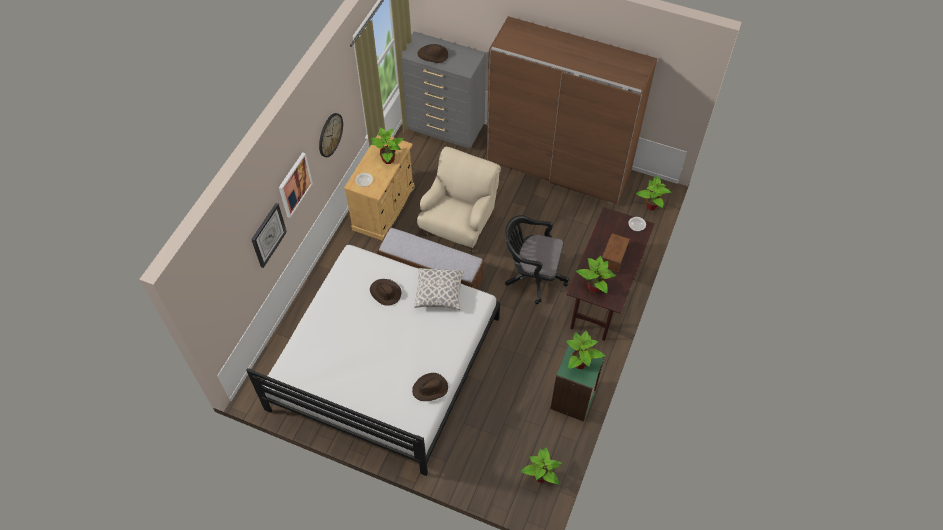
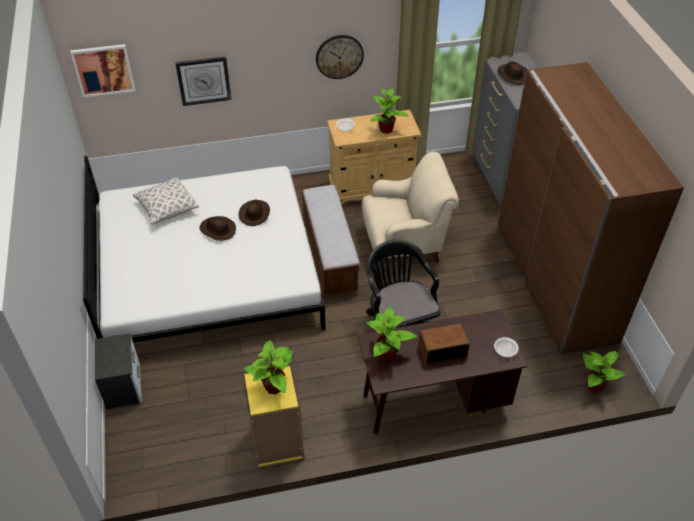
camera: 55 degrees right, 10 degrees down
picture [279,152,313,218] -> picture moved to [70,44,135,98]
brown hat [412,373,448,401] -> brown hat moved to [199,216,236,241]
pillow [414,268,464,310] -> pillow moved to [133,177,199,225]
potted plant [521,448,561,484] -> none
green bookcase [550,345,605,422] -> yellow bookcase [243,366,304,468]
none -> nightstand [95,333,142,409]

